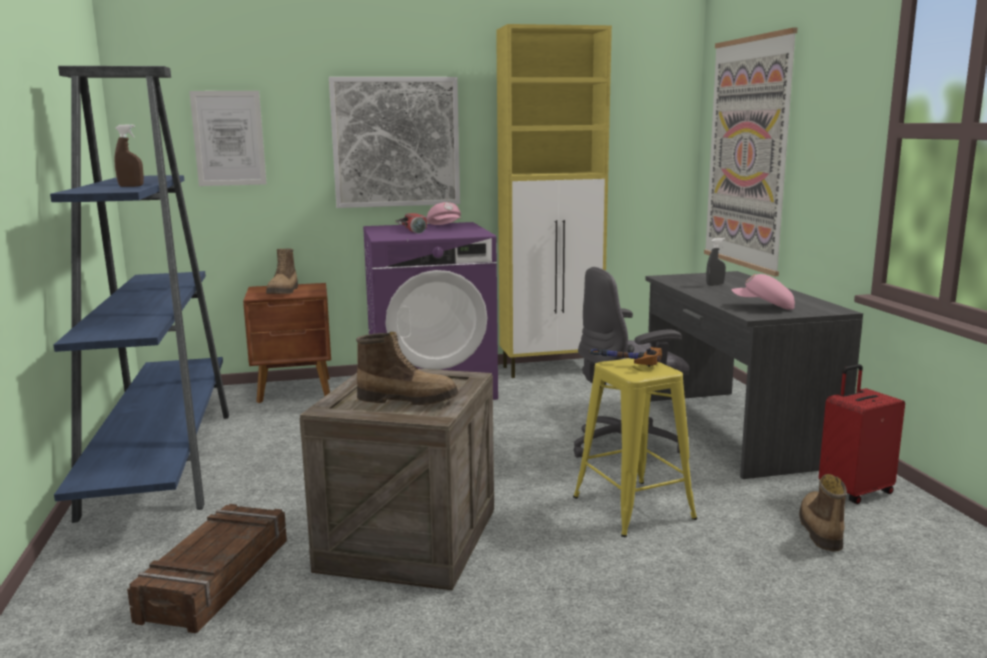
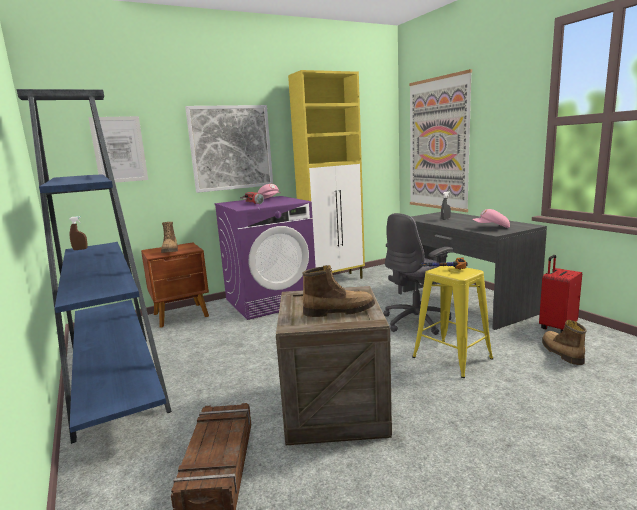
camera: 15 degrees left, 0 degrees up
brown spray bottle [114,124,144,187] -> brown spray bottle moved to [70,216,88,250]

